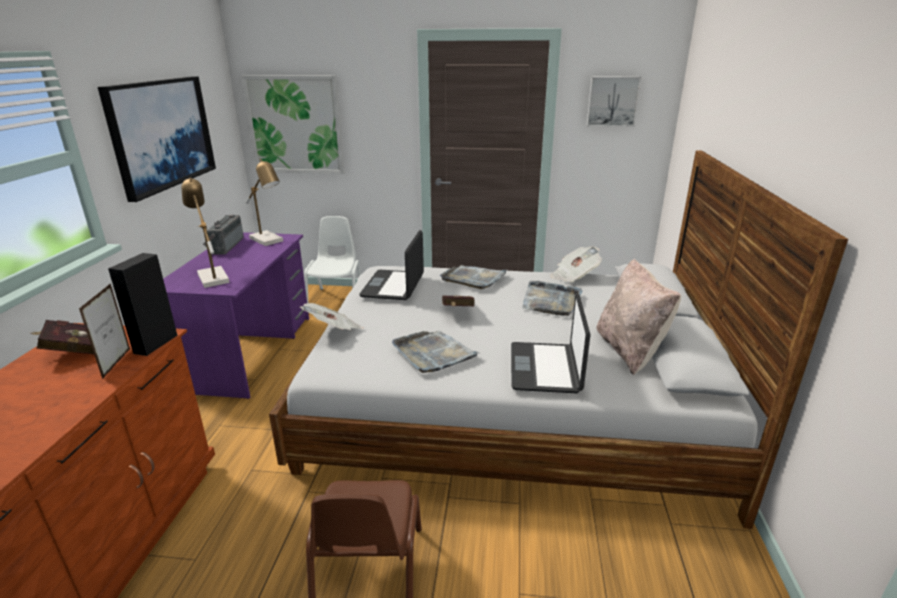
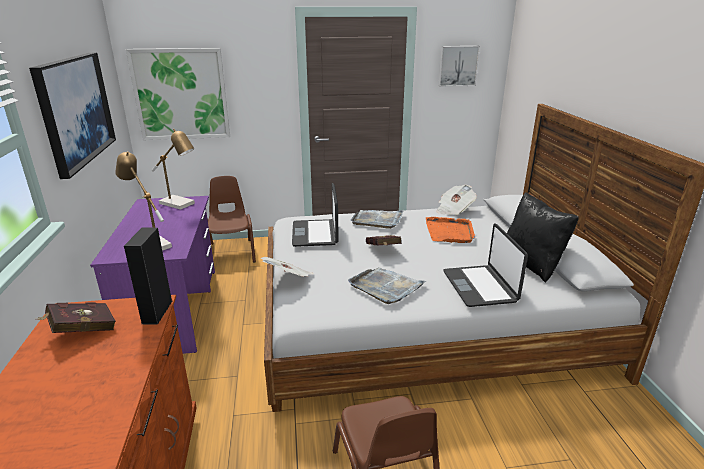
camera: 15 degrees left, 0 degrees up
picture frame [79,283,130,379] -> none
radio [203,214,244,255] -> none
white chair [304,216,361,313] -> brown chair [207,176,256,263]
grey tray [522,281,582,316] -> orange tray [426,217,475,243]
beige pillow [596,259,681,375] -> black pillow [507,192,579,283]

